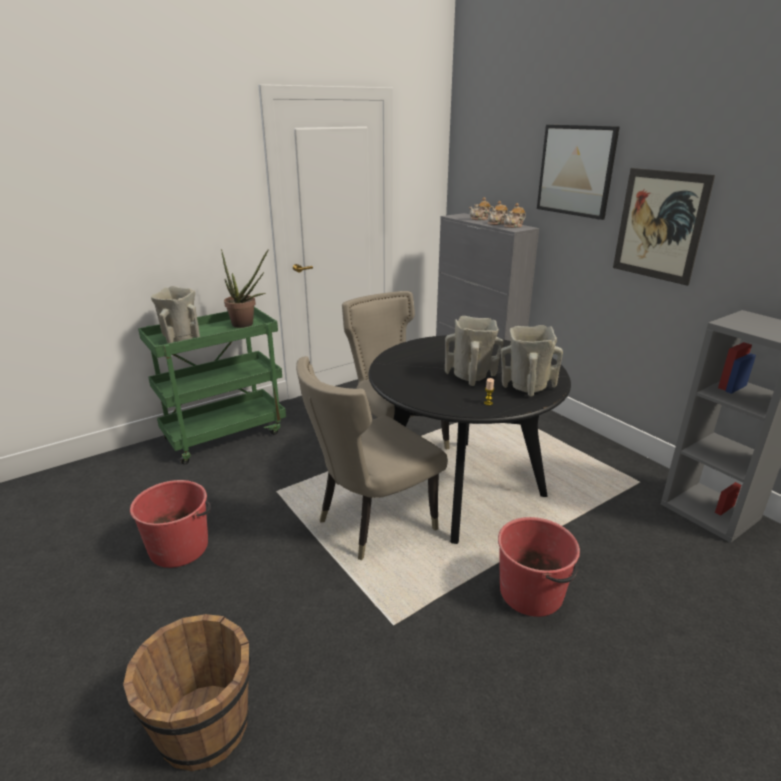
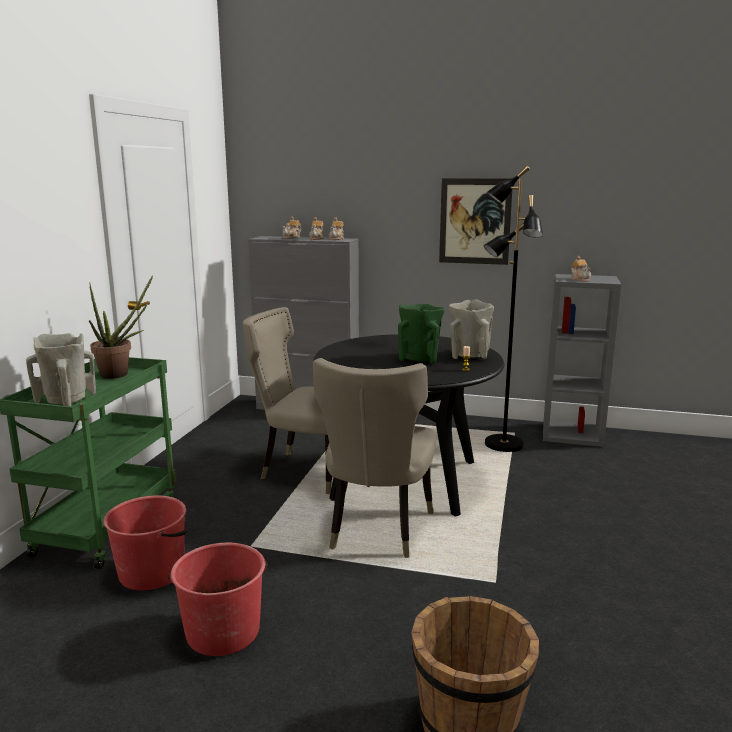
camera: 40 degrees left, 10 degrees down
beige vase [445,316,504,386] -> green vase [398,304,445,364]
red bucket [498,517,580,617] -> red bucket moved to [103,495,189,590]
picture [537,125,620,220] -> none
none -> black floor lamp [484,166,543,452]
none -> teapot [571,256,591,282]

